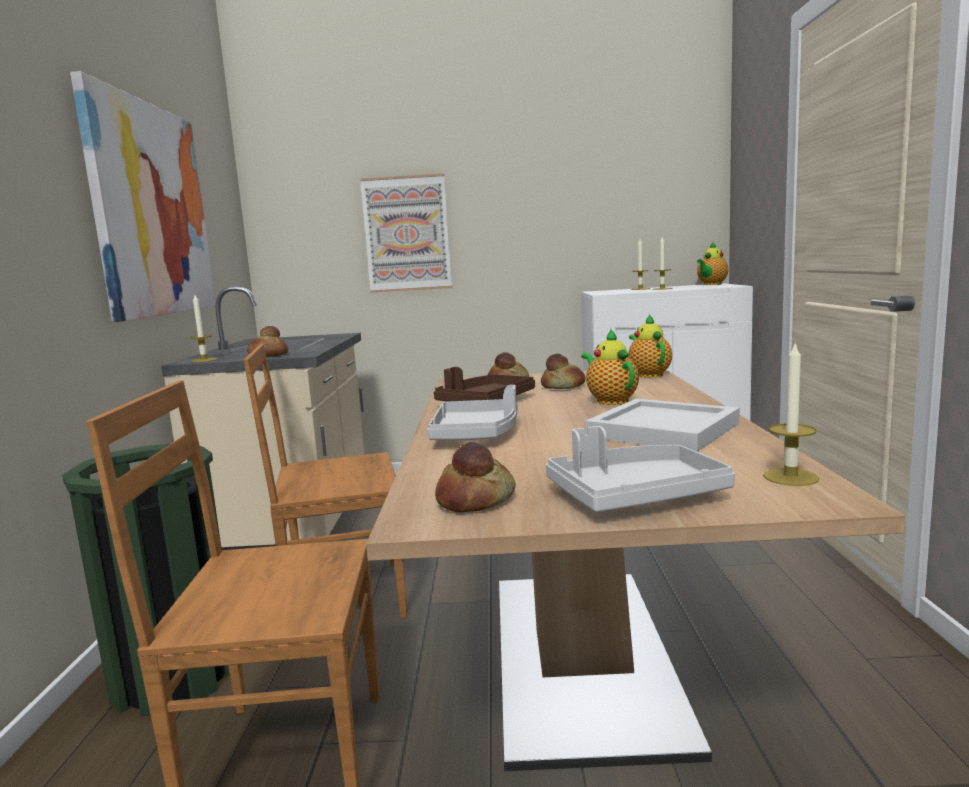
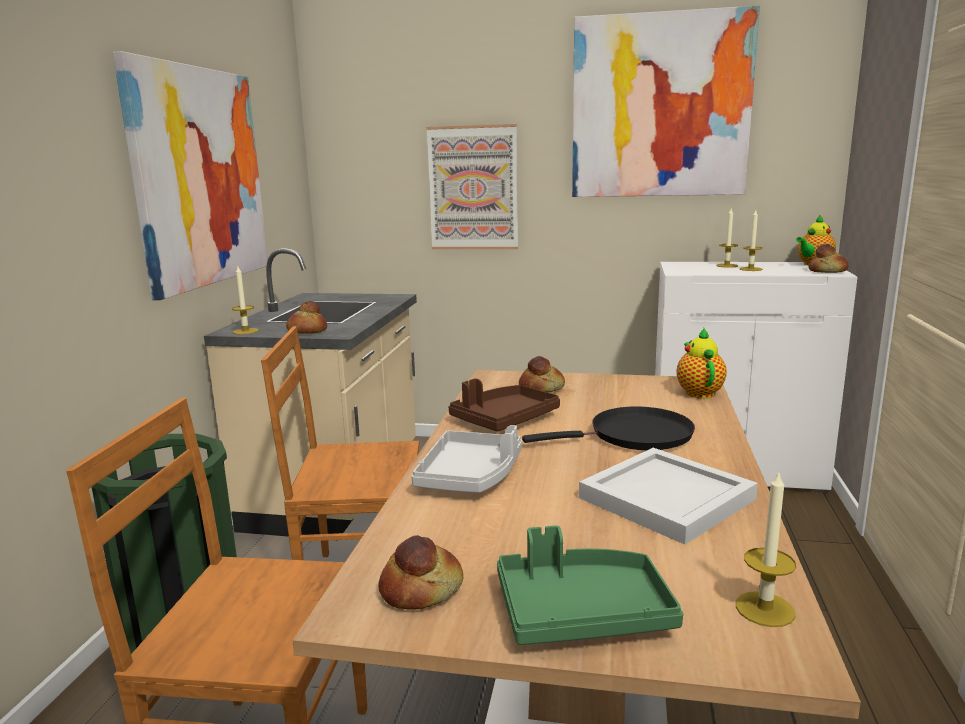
camera: 10 degrees right, 5 degrees up
bread [541,354,585,389] -> bread moved to [808,244,849,273]
grey tray [546,426,735,512] -> green tray [497,525,683,645]
teapot [581,328,639,405] -> black frying pan [522,407,695,450]
none -> picture [572,5,760,197]

